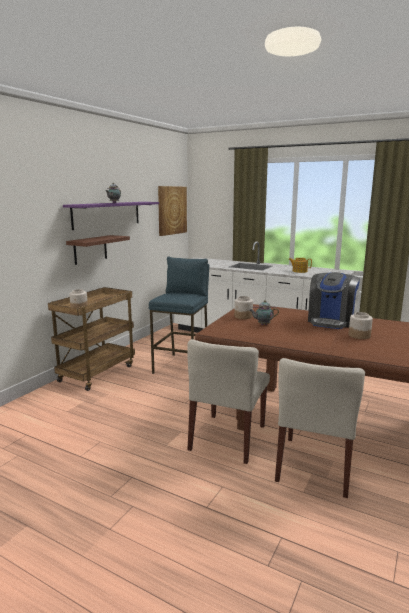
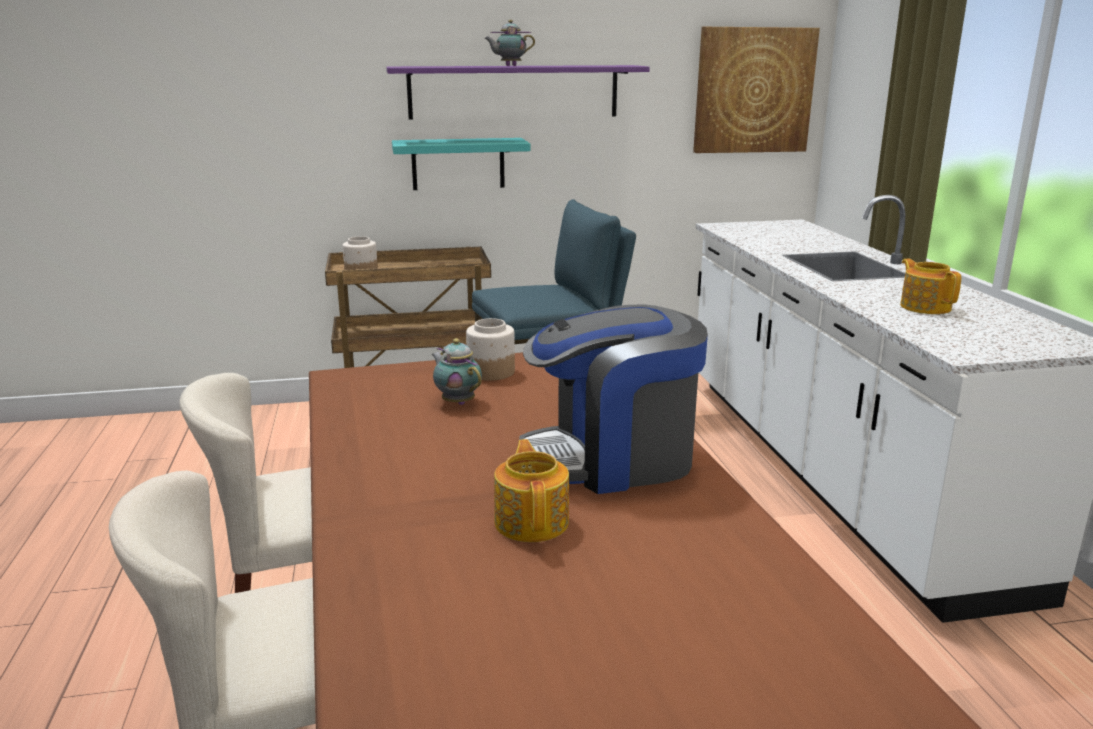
camera: 50 degrees right, 5 degrees up
brown shelf [66,235,130,265] -> turquoise shelf [392,138,530,190]
jar [349,312,373,339] -> teapot [494,439,569,542]

